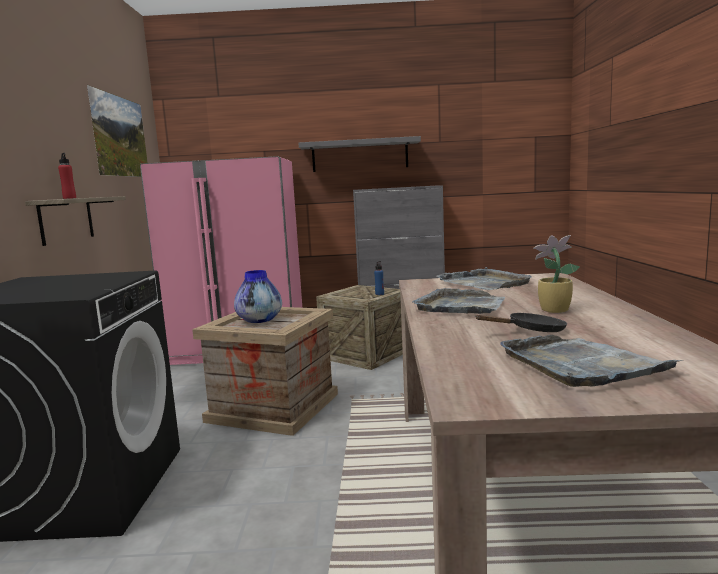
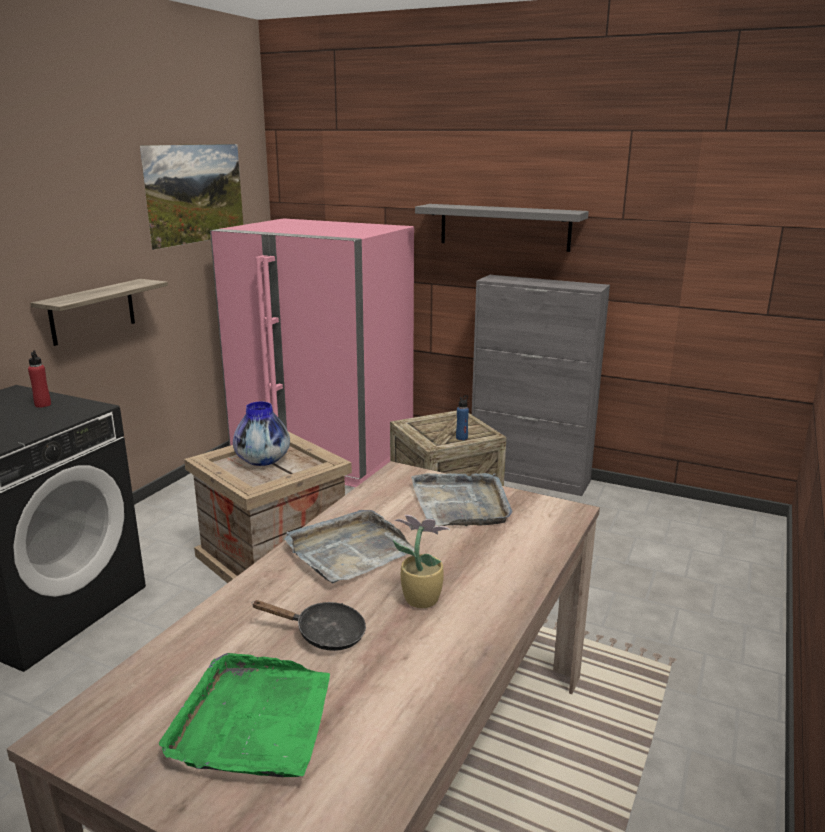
camera: 25 degrees right, 10 degrees up
red bottle [58,153,76,199] -> red bottle moved to [28,350,51,408]
grey tray [500,335,682,387] -> green tray [159,653,330,777]

